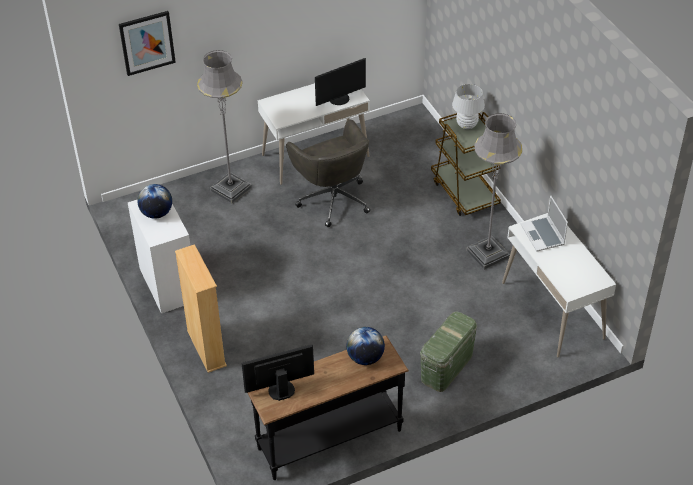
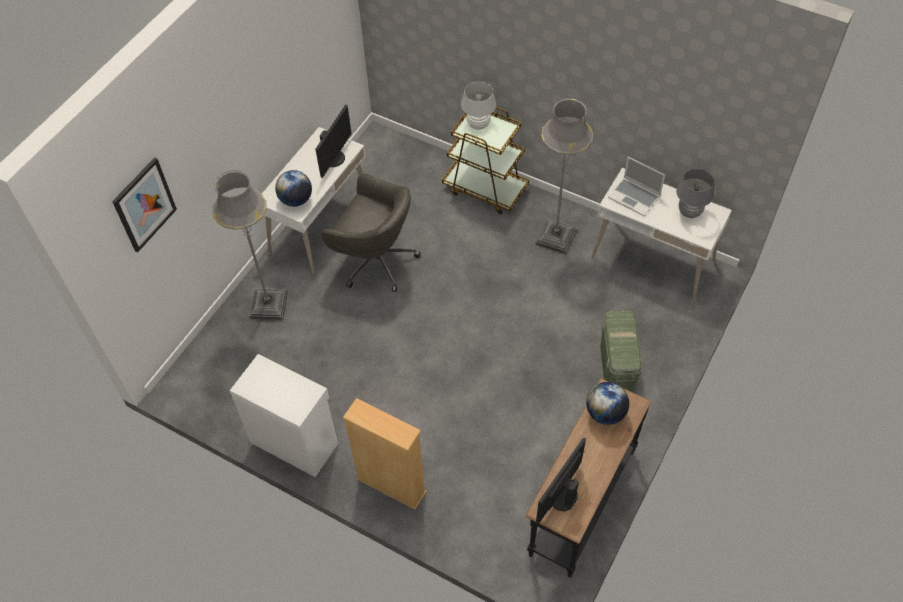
camera: 35 degrees left, 10 degrees up
globe [137,184,172,219] -> globe moved to [275,170,312,207]
none -> grey table lamp [676,169,714,218]

